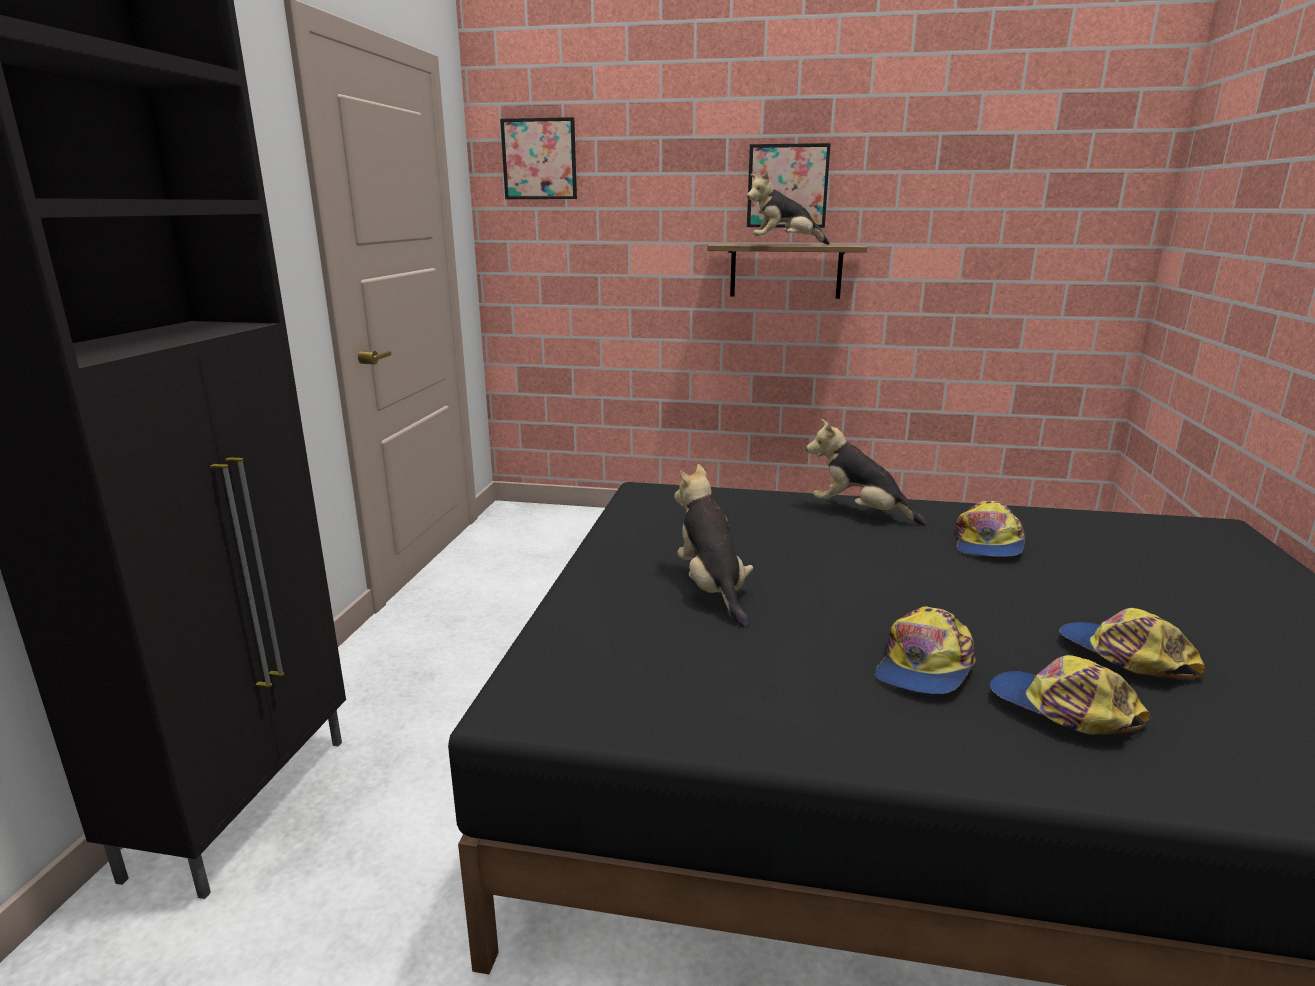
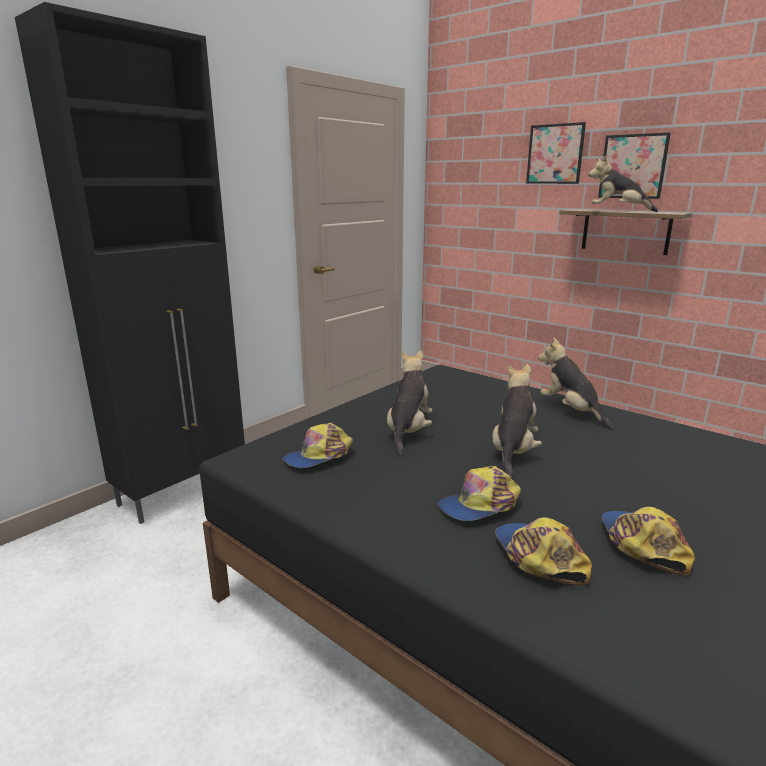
camera: 30 degrees right, 0 degrees up
picture [500,117,577,199] -> picture moved to [526,122,586,184]
cap [956,501,1026,557] -> cap moved to [283,423,353,468]
none -> plush toy [492,364,542,479]

